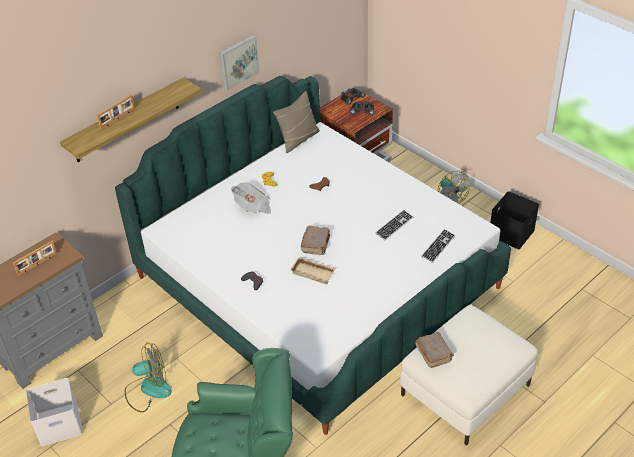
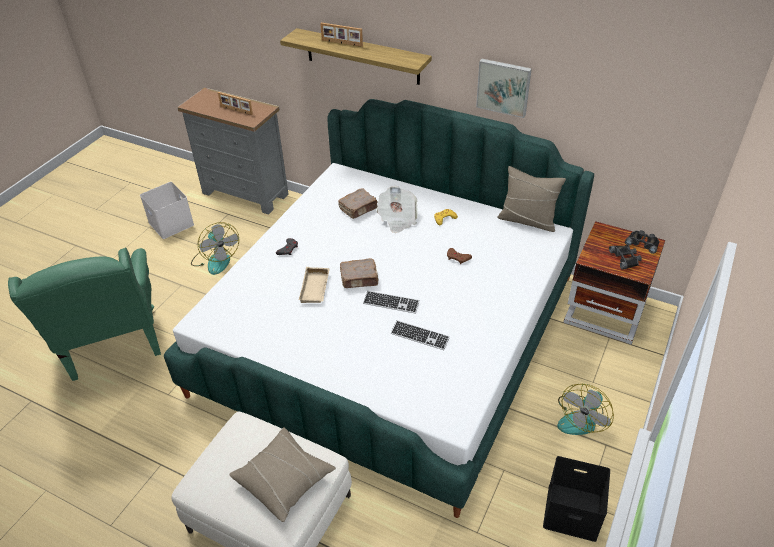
camera: 70 degrees right, 0 degrees up
brown book [415,332,454,368] -> brown book moved to [338,188,378,219]
keyboard [421,229,455,263] -> keyboard moved to [363,291,420,314]
none -> beige pillow [229,427,336,522]

